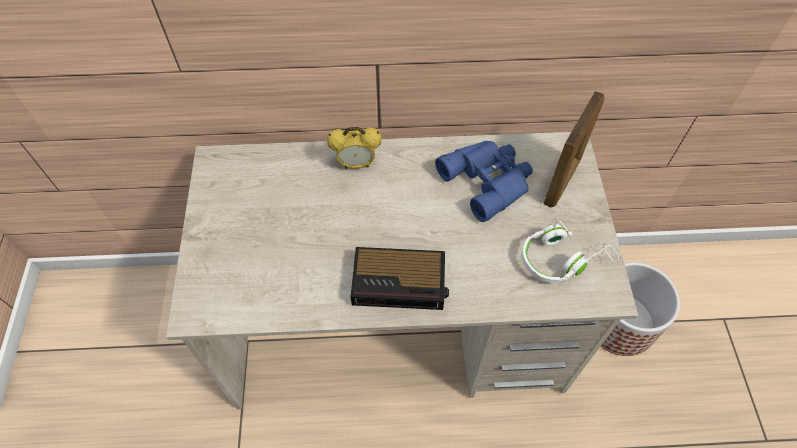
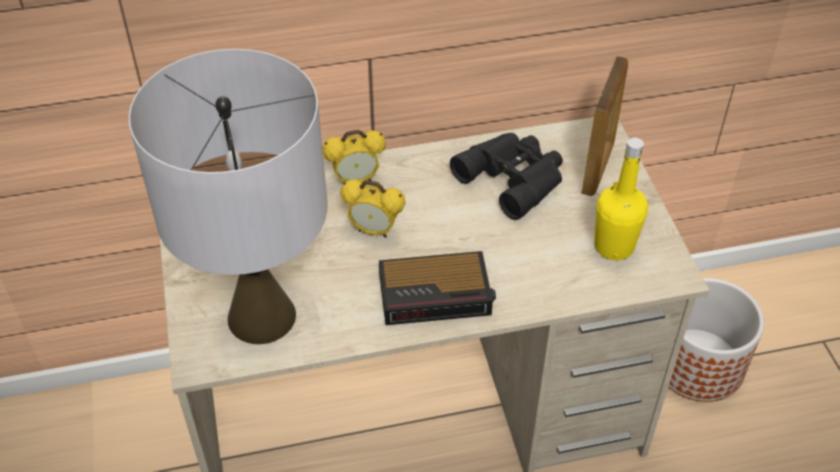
camera: 10 degrees left, 10 degrees down
blue binoculars [435,141,533,222] -> black binoculars [450,133,563,220]
white headphones [521,220,619,283] -> yellow bottle [594,137,648,260]
none -> grey table lamp [128,49,327,344]
none -> alarm clock [340,179,406,238]

